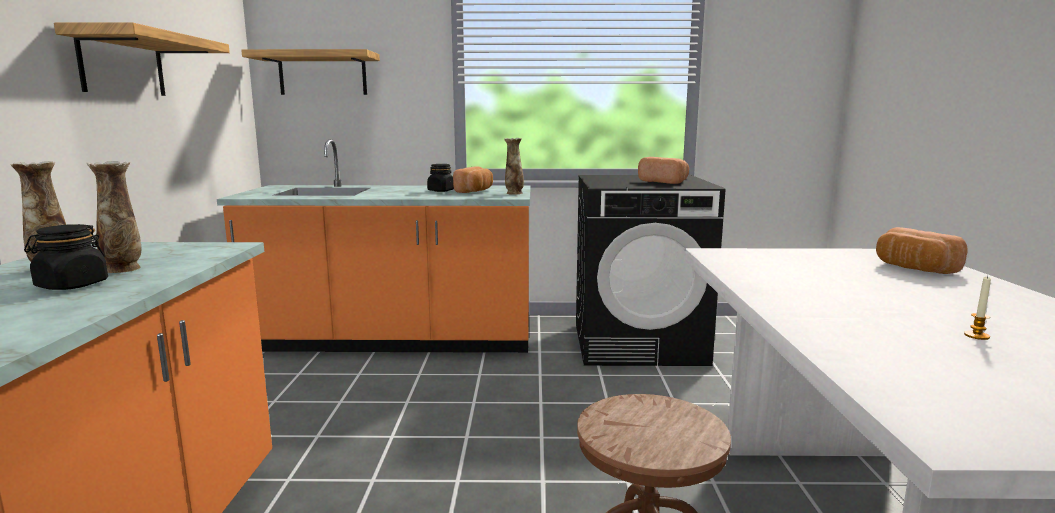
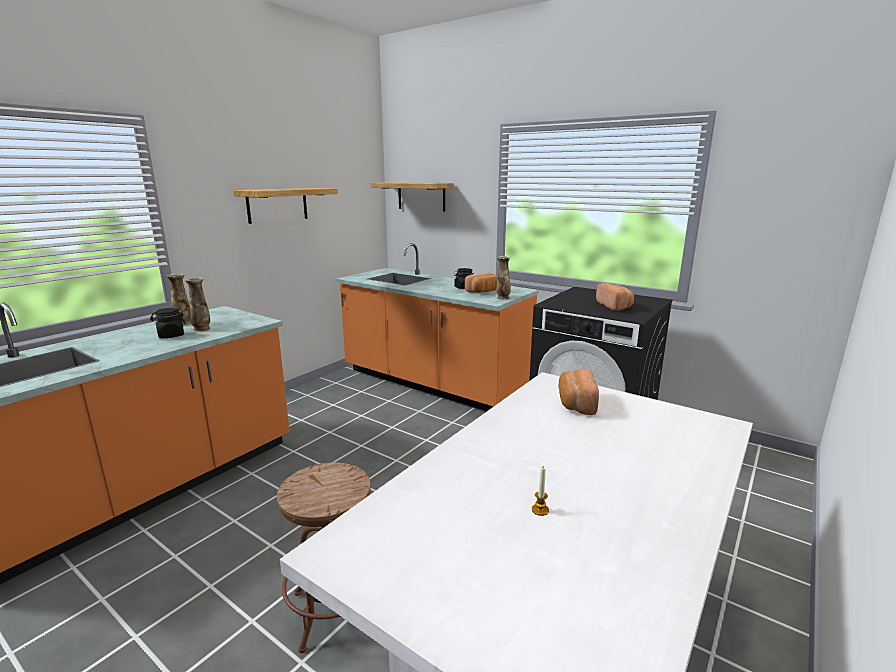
camera: 35 degrees right, 5 degrees up
bread [876,227,968,274] -> bread moved to [558,369,599,415]

